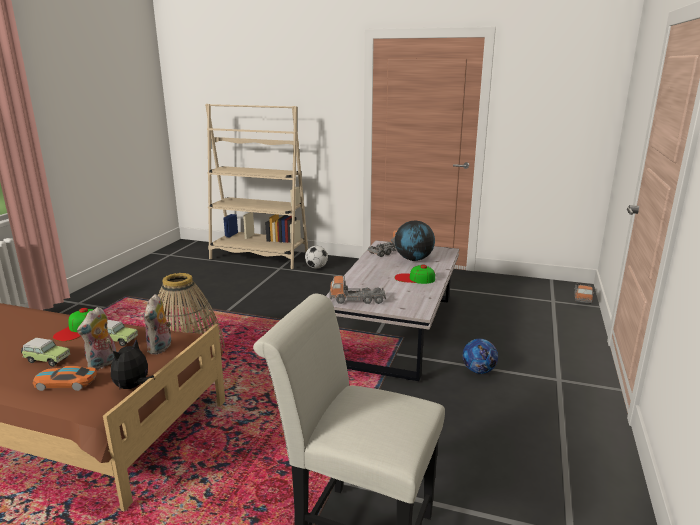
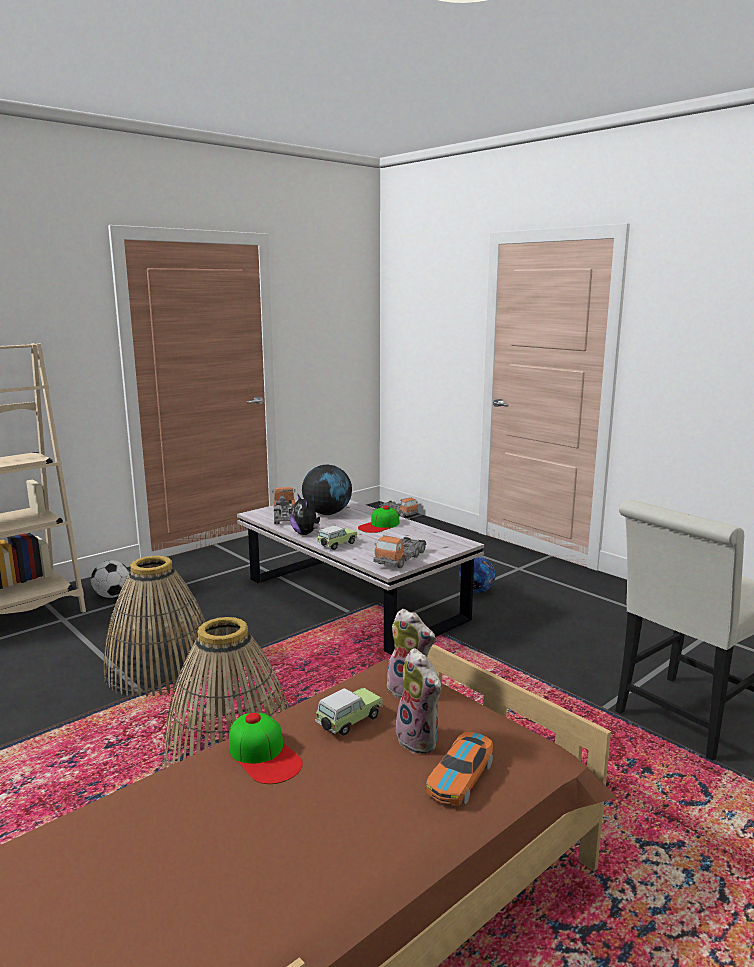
camera: 60 degrees left, 5 degrees down
toy car [21,338,70,367] -> toy car moved to [317,526,357,550]
plush toy [111,339,155,389] -> plush toy moved to [290,495,320,535]
none -> basket [103,556,210,697]

